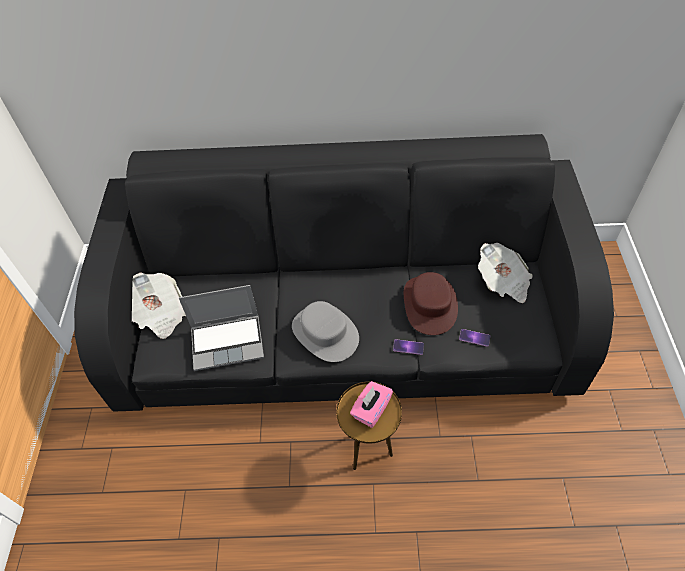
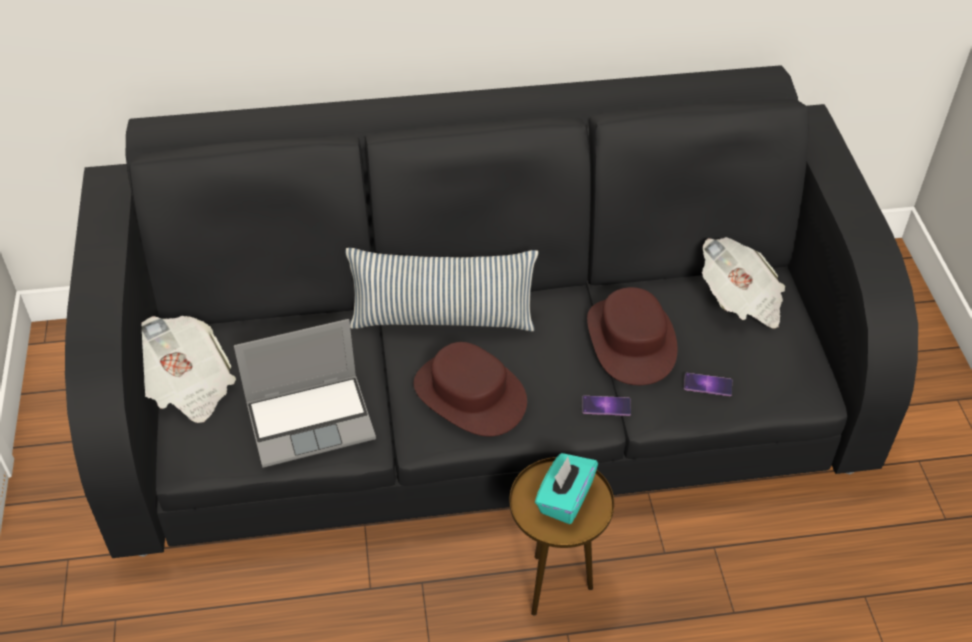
camera: 10 degrees left, 5 degrees down
grey hat [292,301,359,362] -> brown hat [414,342,527,437]
pink tissue box [350,381,393,428] -> turquoise tissue box [535,453,598,524]
none -> pillow [345,248,538,331]

